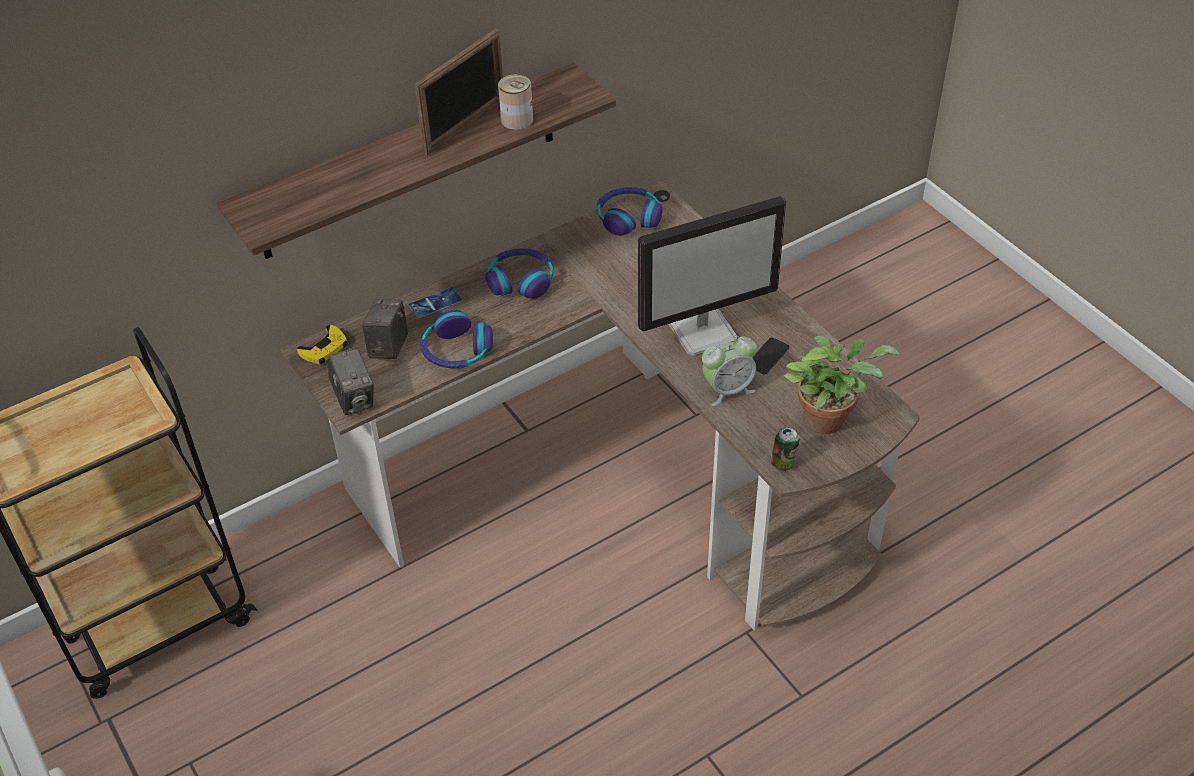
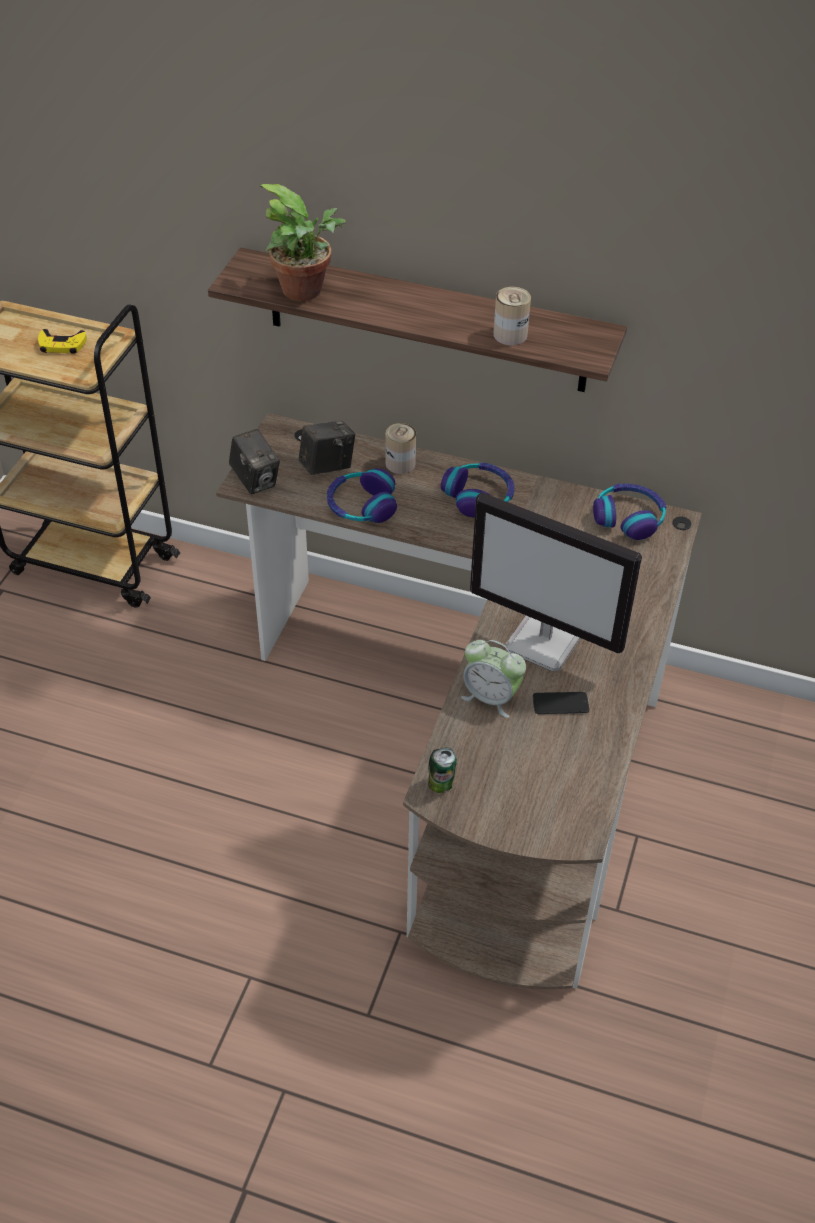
camera: 50 degrees right, 0 degrees up
yellow game controller [297,325,348,364] -> yellow game controller moved to [38,329,87,354]
camera [328,348,374,415] -> camera turned 60 degrees counterclockwise [229,429,280,495]
phone [409,287,463,319] -> can [386,423,416,474]
picture frame [414,29,503,155] -> none
potted plant [783,335,899,434] -> potted plant moved to [258,184,346,301]

